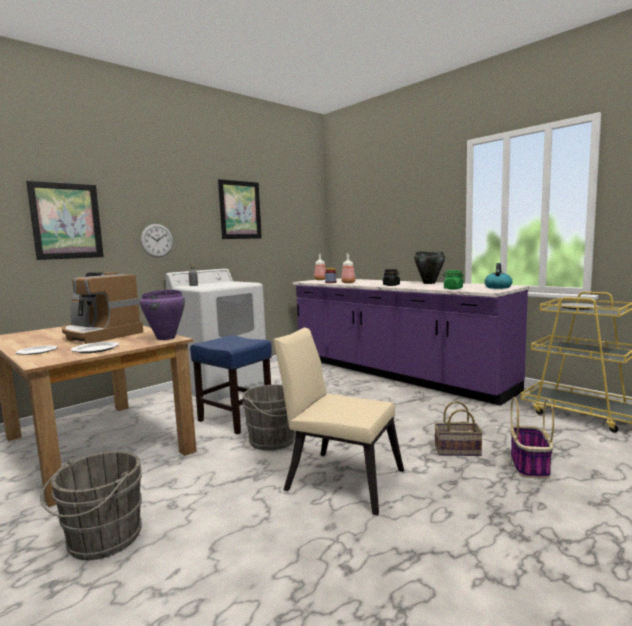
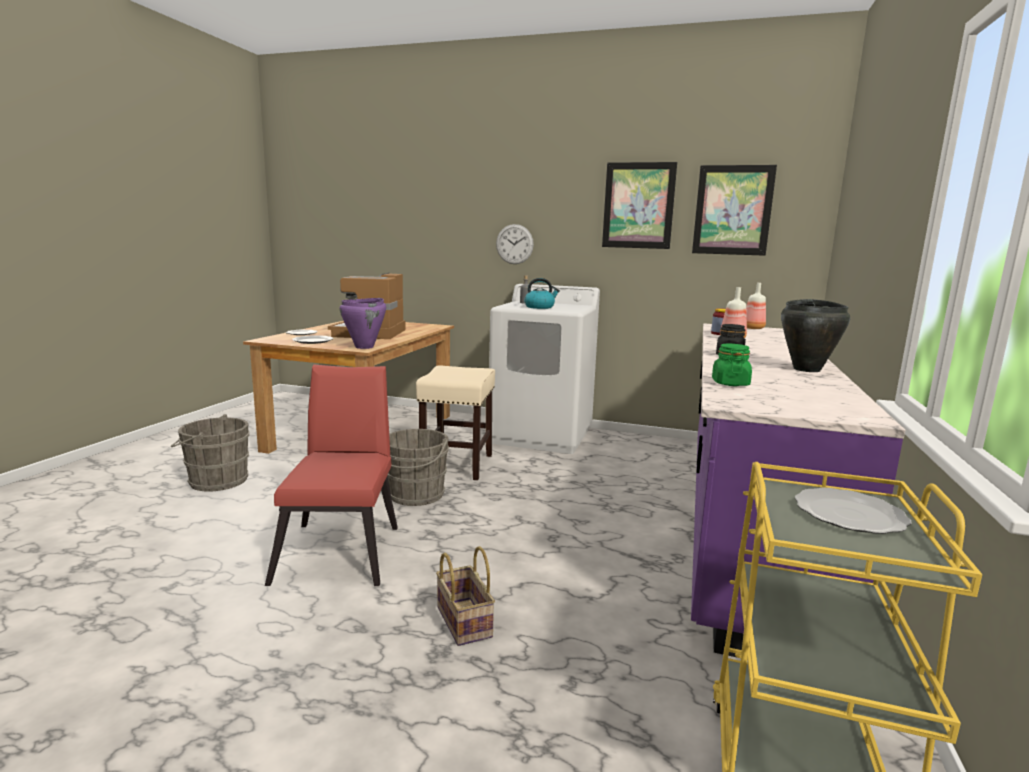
camera: 60 degrees right, 5 degrees up
picture [26,181,104,260] -> picture moved to [692,165,777,256]
blue stool [190,335,272,434] -> beige stool [416,365,495,480]
beige chair [273,328,404,516] -> red chair [265,365,398,586]
kettle [484,263,512,289] -> kettle moved to [524,278,560,309]
basket [510,397,554,479] -> none

